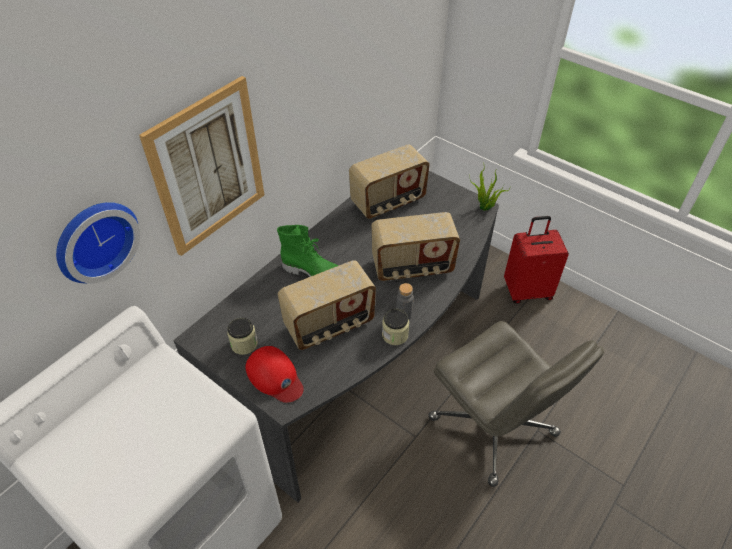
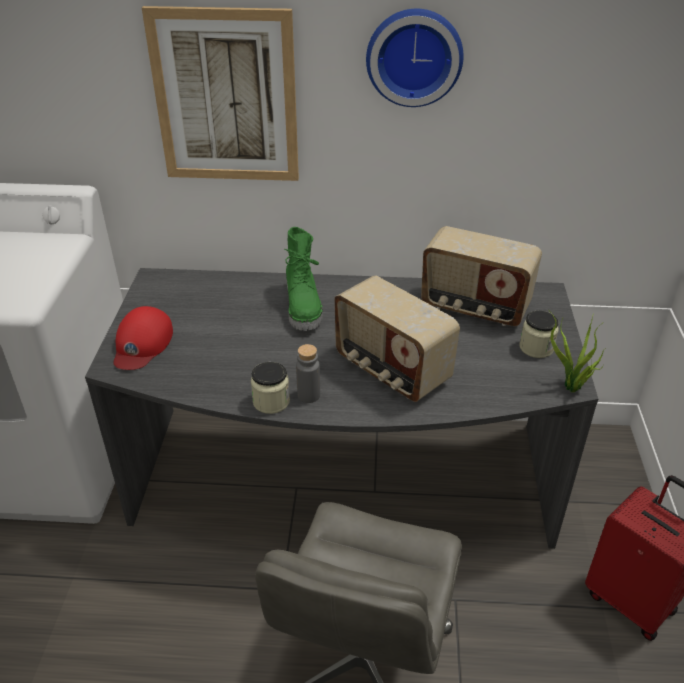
camera: 55 degrees right, 10 degrees down
wall clock [56,202,140,283] -> wall clock moved to [366,9,463,107]
jar [228,318,258,355] -> jar moved to [520,311,559,358]
radio [277,260,376,350] -> none

